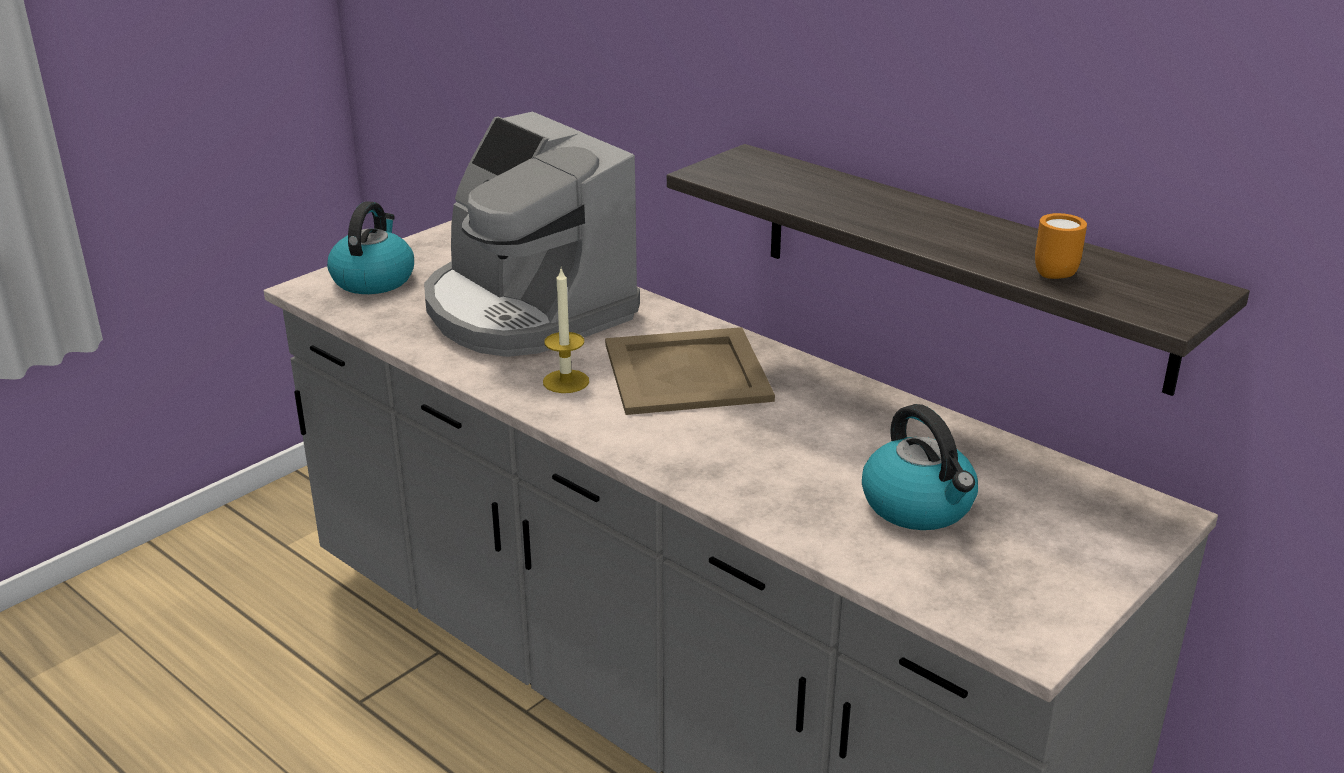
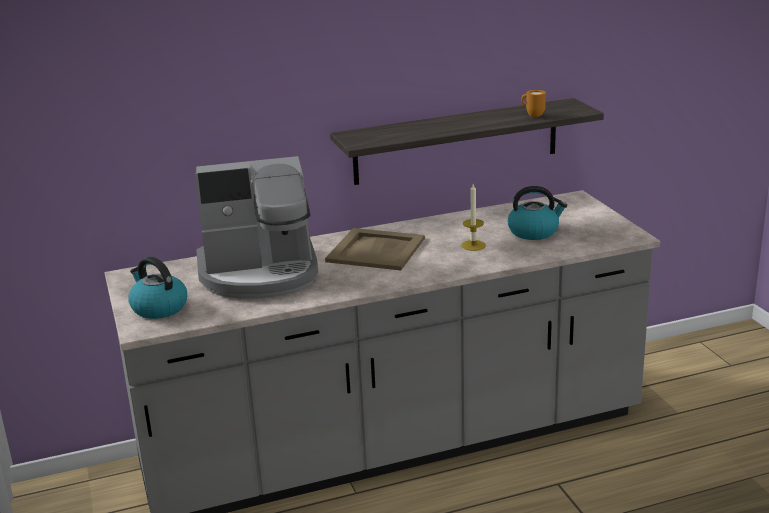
camera: 60 degrees left, 5 degrees down
candle [543,269,589,393] -> candle moved to [461,184,486,251]

